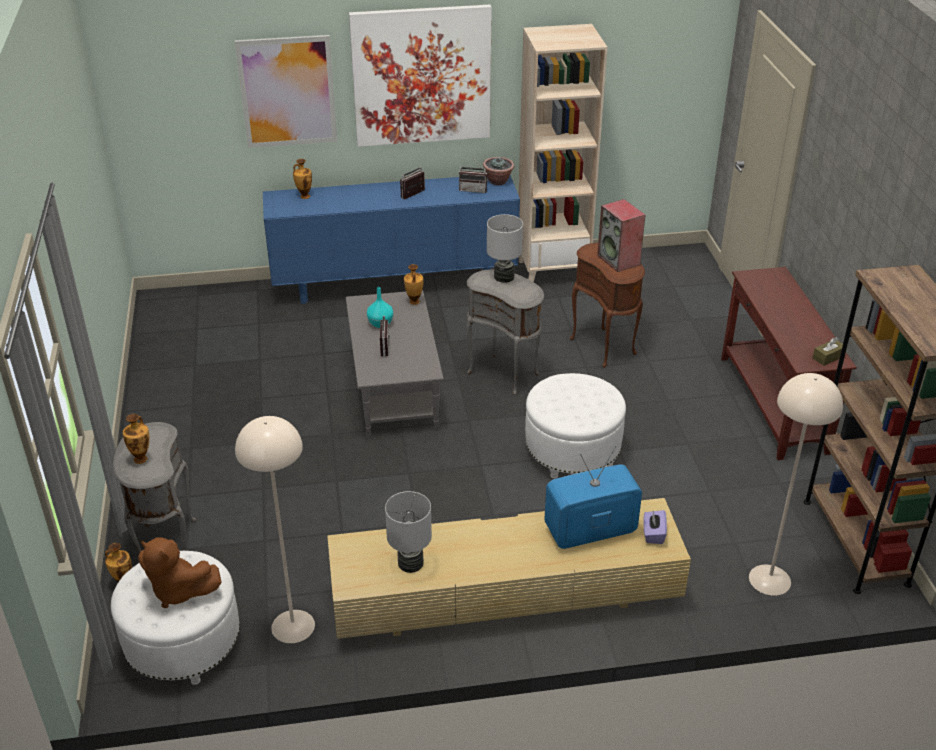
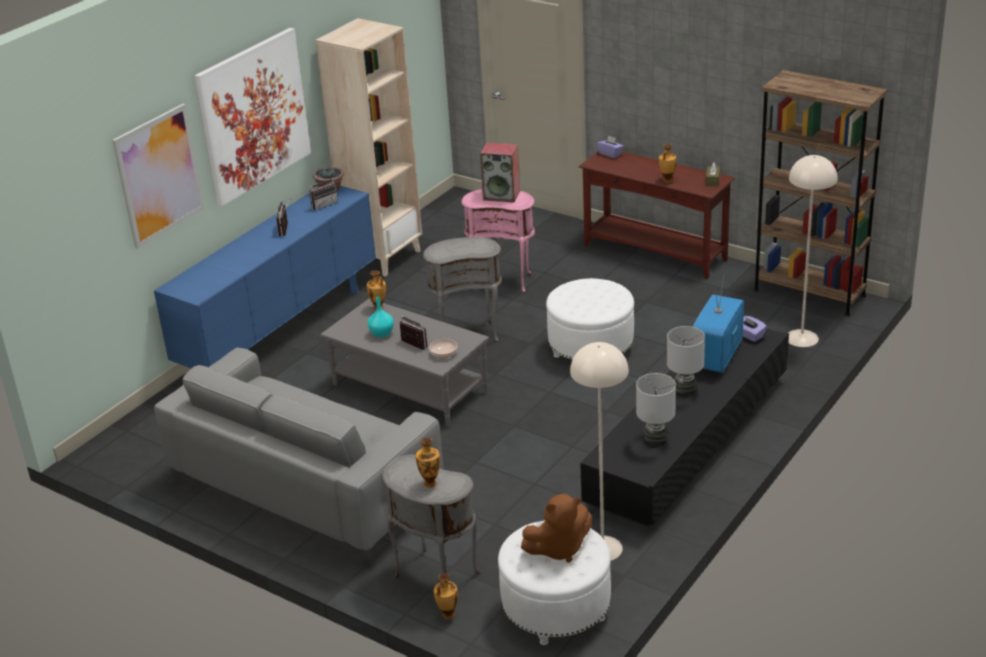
camera: 45 degrees left, 5 degrees down
vase [293,159,312,199] -> vase moved to [659,144,677,183]
beige tv stand [327,498,691,639] -> black tv stand [580,328,789,526]
grey table lamp [487,214,523,283] -> grey table lamp moved to [667,326,705,396]
brown side table [570,243,645,368] -> pink side table [461,189,535,293]
none -> grey sofa [154,347,444,569]
none -> bowl [429,339,457,358]
none -> purple tissue box [597,136,624,158]

